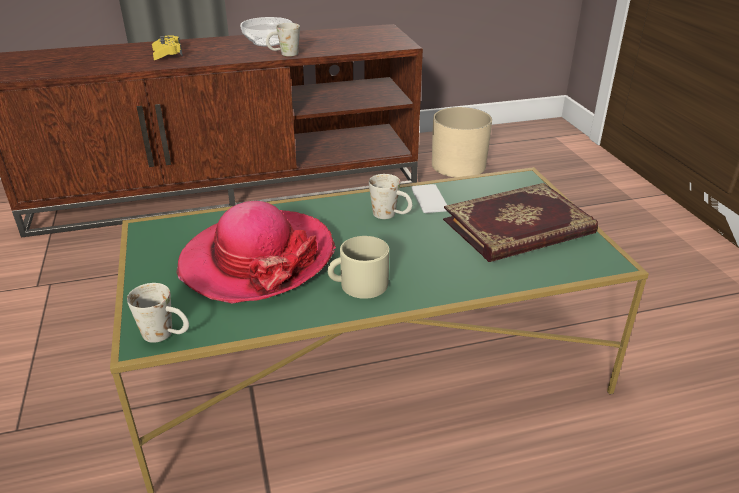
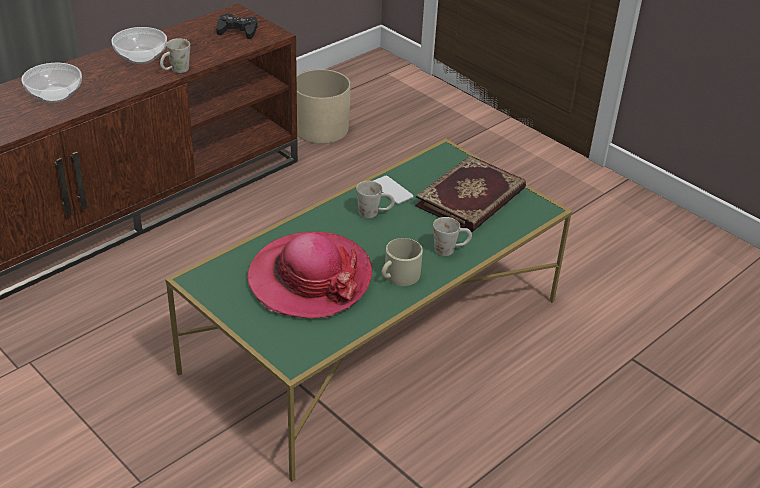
camera: 30 degrees left, 5 degrees up
white mug [127,283,189,343] -> white mug moved to [433,217,472,256]
yellow game controller [152,35,183,60] -> bowl [21,63,82,103]
none -> black game controller [216,13,258,39]

